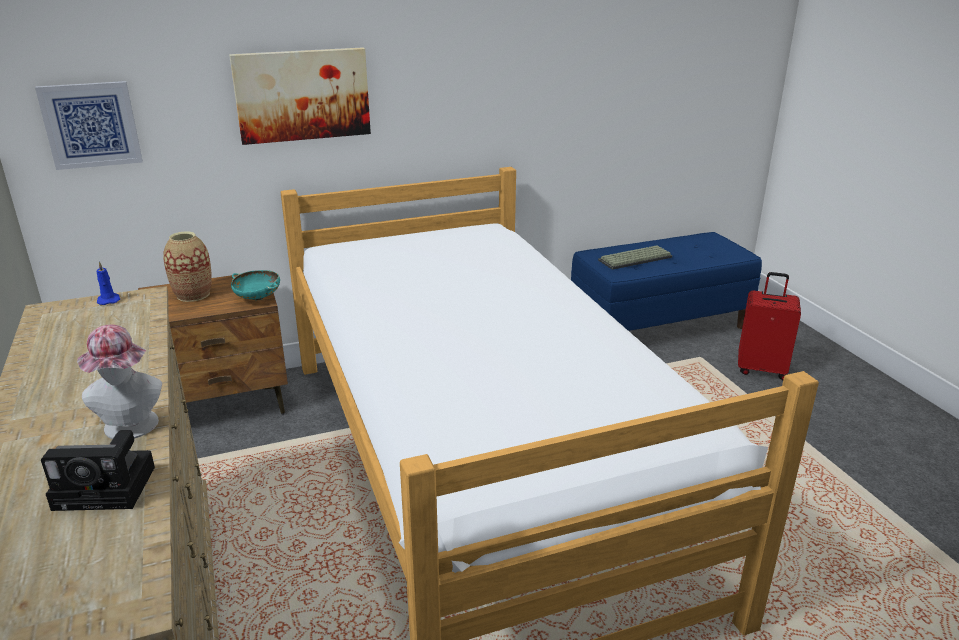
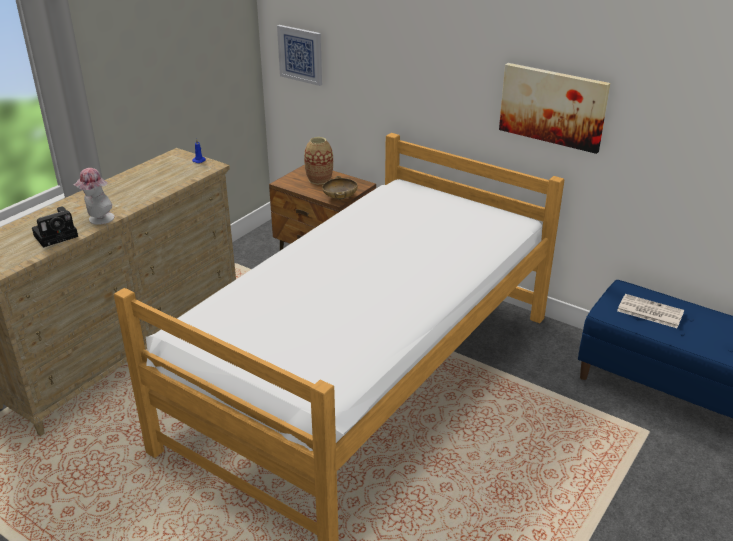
camera: 55 degrees right, 5 degrees up
camera [41,430,155,511] -> camera turned 90 degrees counterclockwise [32,206,78,247]
picture [229,48,371,145] -> picture moved to [499,63,610,154]
turquoise bowl [231,270,280,300] -> beige bowl [322,176,358,200]
keyboard [598,245,672,270] -> newspaper [617,294,684,328]
red suitcase [738,272,801,380] -> none

